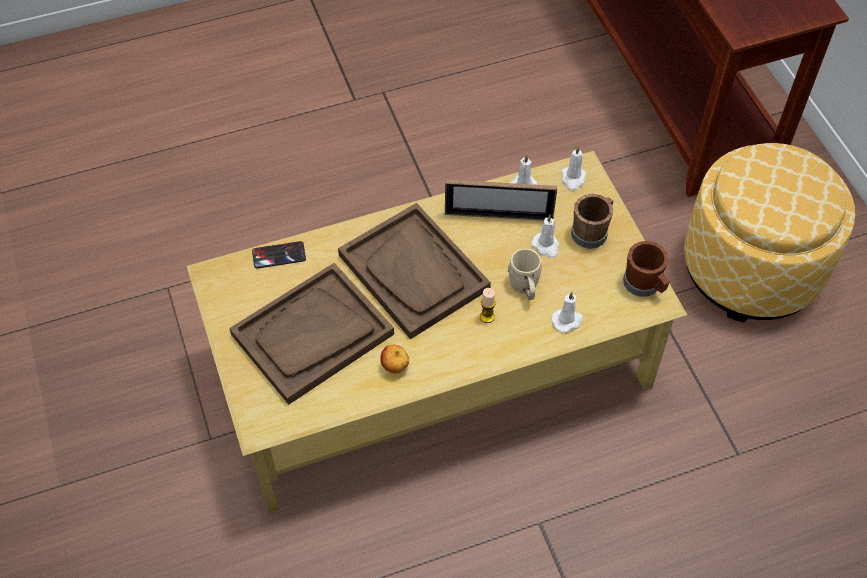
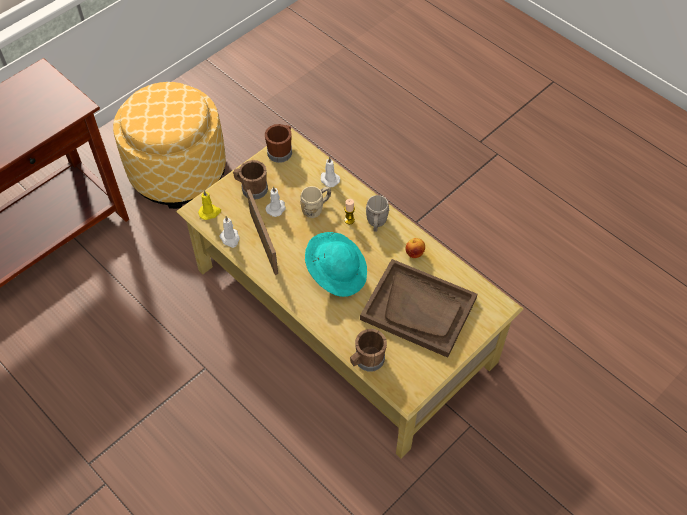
camera: 115 degrees left, 0 degrees up
phone [252,241,306,269] -> brown mug [350,329,387,372]
brown tray [338,203,491,339] -> turquoise hat [305,232,367,297]
white candle [561,146,586,191] -> yellow candle [198,190,221,220]
none -> grey mug [366,195,389,232]

